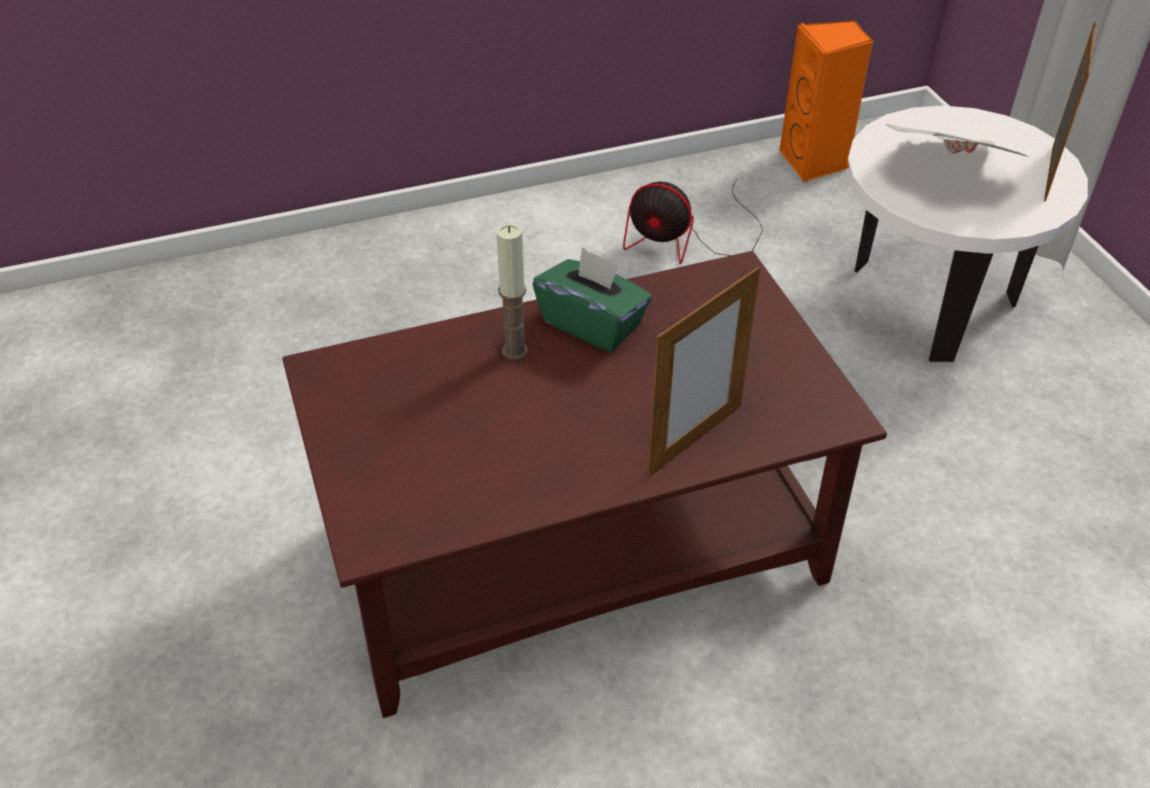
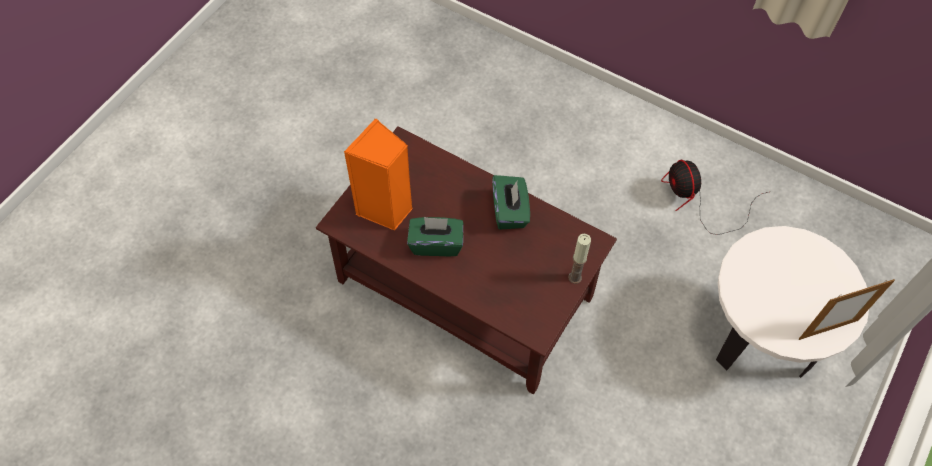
camera: 50 degrees right, 15 degrees up
candle [496,223,528,360] -> candle moved to [568,234,591,284]
picture frame [647,266,760,477] -> none
orange speaker [779,21,873,182] -> orange speaker moved to [344,118,413,230]
newspaper [886,124,1029,157] -> none
none -> green tissue box [407,217,463,256]

